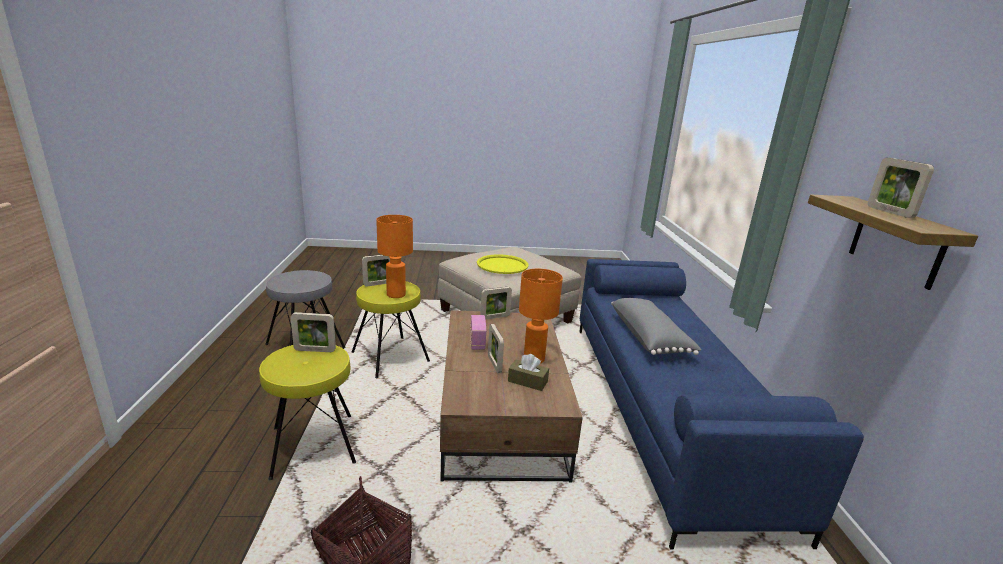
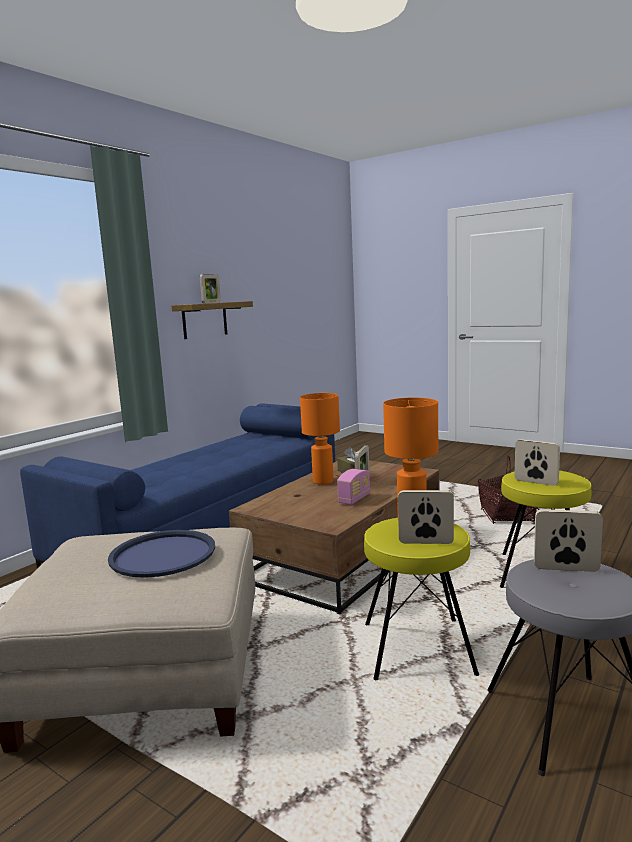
camera: 140 degrees left, 10 degrees down
yellow tray [477,254,529,274] -> blue tray [108,530,215,578]
picture frame [480,287,512,320] -> picture frame moved to [534,509,603,572]
grey pillow [611,298,702,355] -> none

